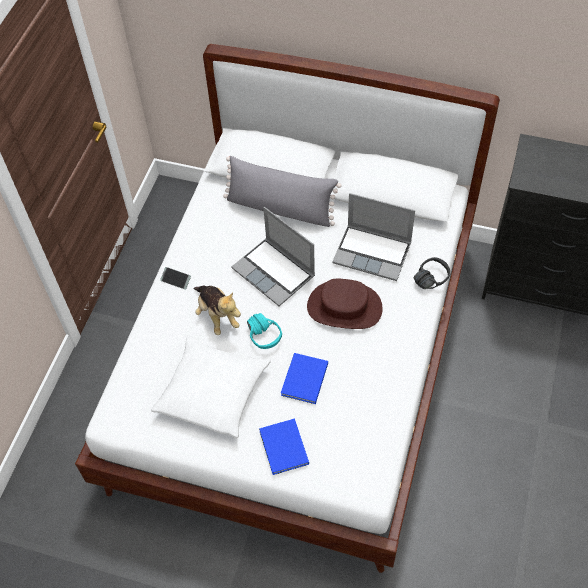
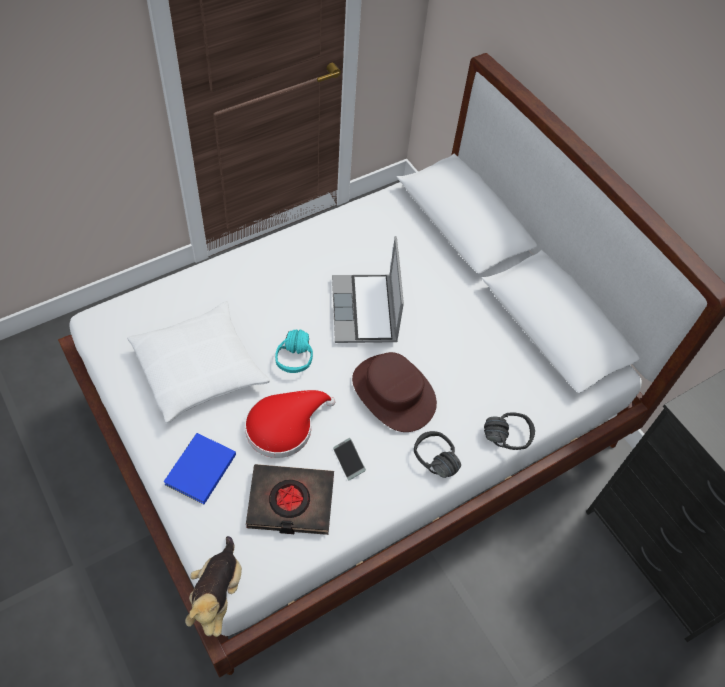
camera: 35 degrees right, 0 degrees up
phone [160,267,191,290] -> phone moved to [333,438,366,480]
plush toy [194,286,241,335] -> plush toy moved to [185,536,242,637]
grey pillow [223,156,342,227] -> none
blue book [281,353,328,404] -> red hat [245,390,335,458]
laptop [332,193,415,281] -> none
none -> black book [246,464,334,535]
none -> black headphones [414,431,461,478]

